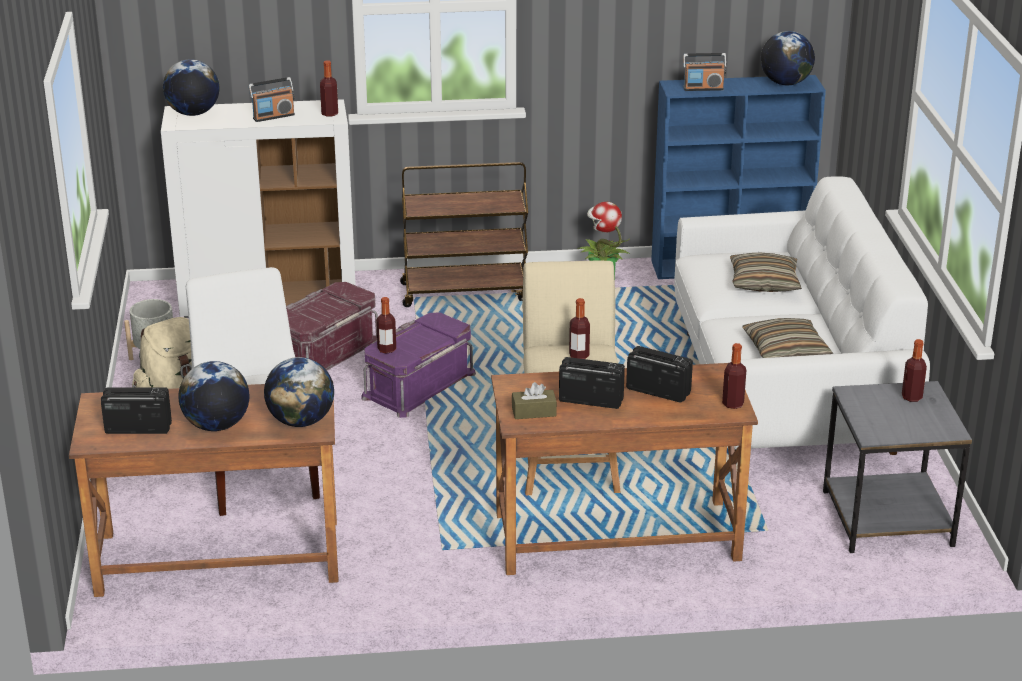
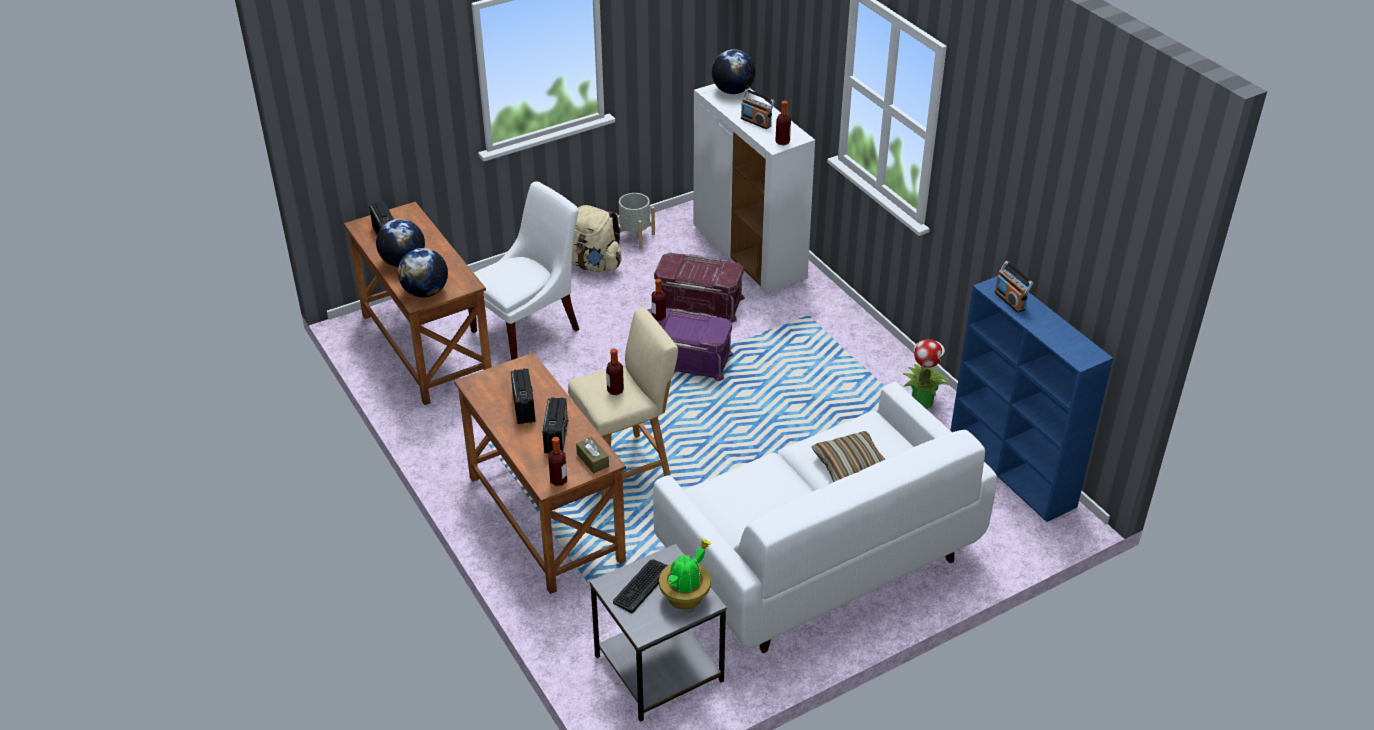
camera: 65 degrees right, 10 degrees up
brown cart [400,162,528,307] -> none
brown tissue box [512,382,557,419] -> brown tissue box moved to [576,437,609,473]
pillow [742,318,833,358] -> none
globe [761,31,815,85] -> none
bottle [902,339,927,402] -> potted plant [659,539,712,609]
none -> keyboard [613,560,668,613]

